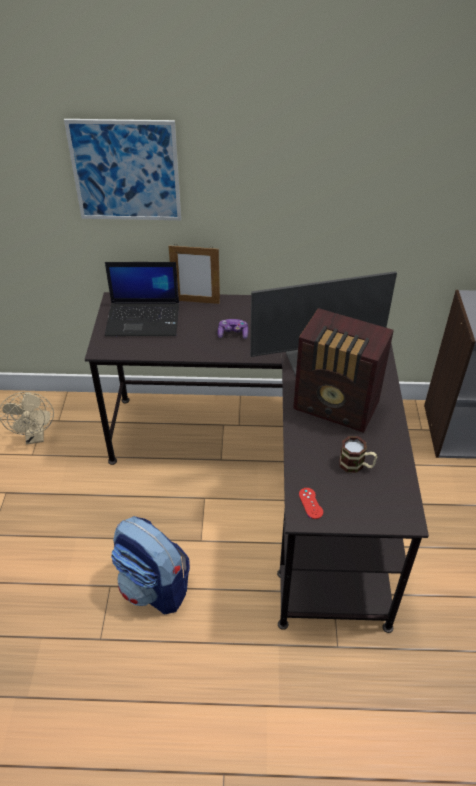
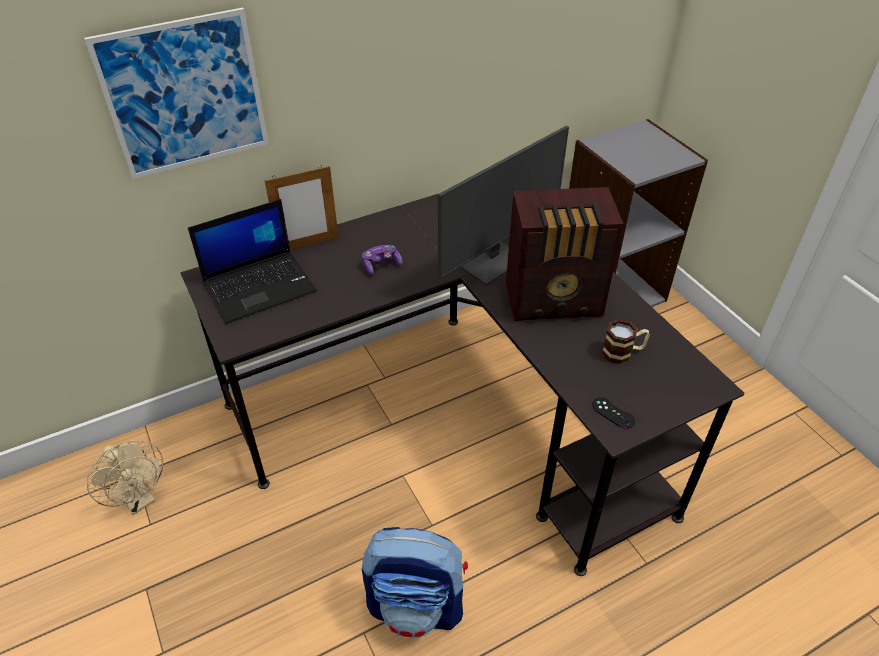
camera: 30 degrees left, 0 degrees up
red game controller [299,488,323,519] -> black game controller [592,397,635,429]

